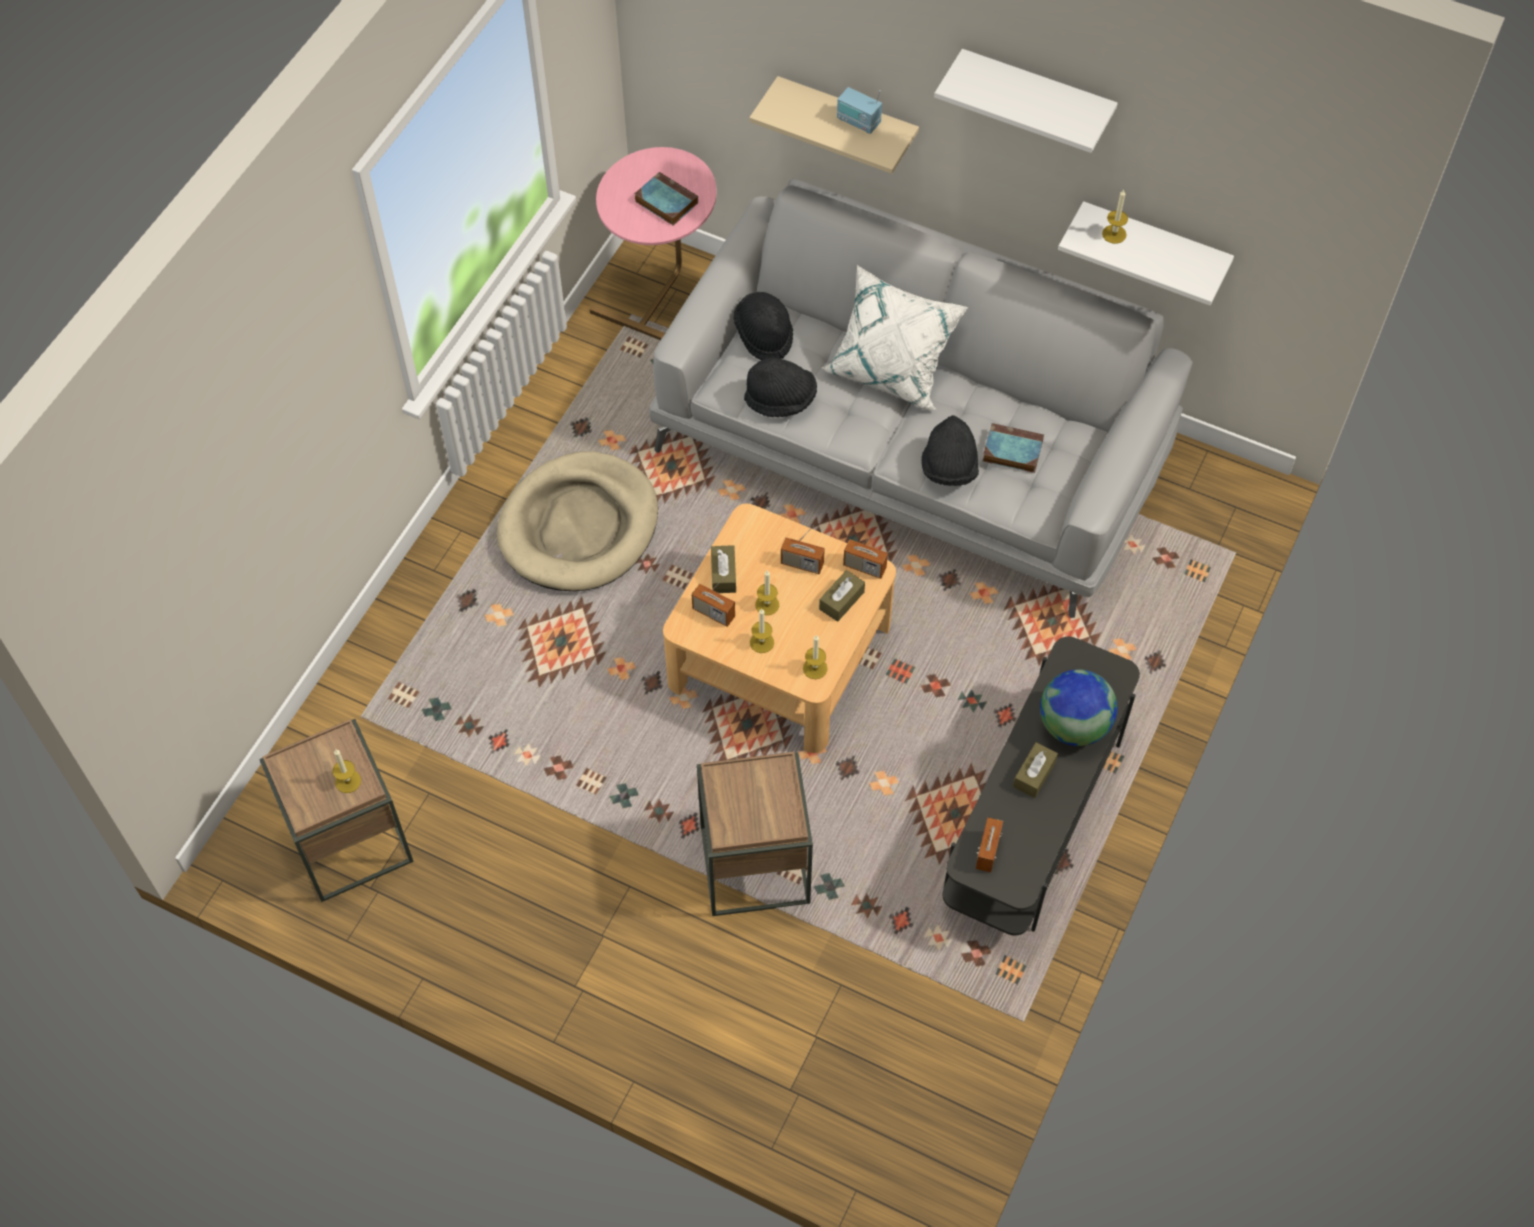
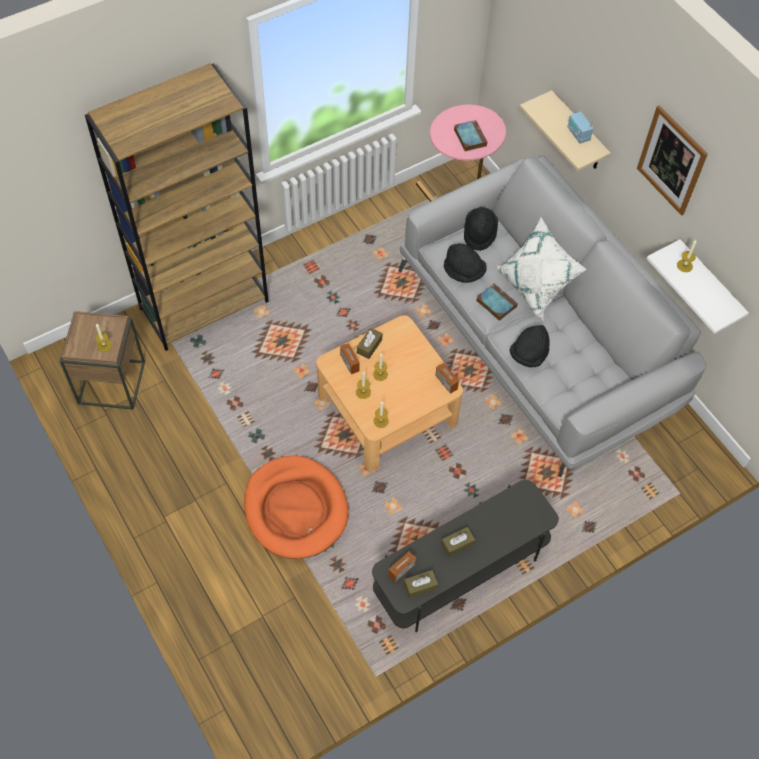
camera: 30 degrees right, 0 degrees up
beige dog bed [497,451,658,591] -> none
brown side table [697,752,813,916] -> orange dog bed [244,456,349,559]
radio [781,525,825,574] -> none
brown tissue box [819,570,865,622] -> brown tissue box moved to [404,570,438,598]
white shelf [934,49,1118,153] -> picture [637,105,708,216]
book [982,423,1044,473] -> book moved to [476,284,518,321]
globe [1040,669,1117,746] -> none
none -> brown bookcase [85,63,269,351]

